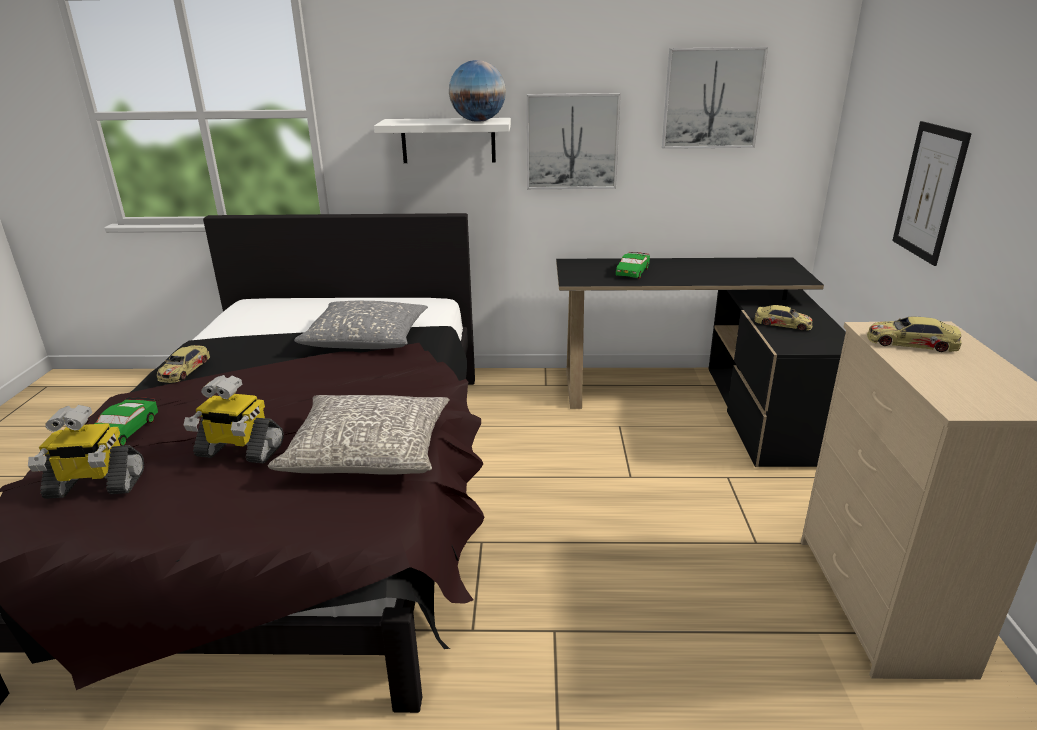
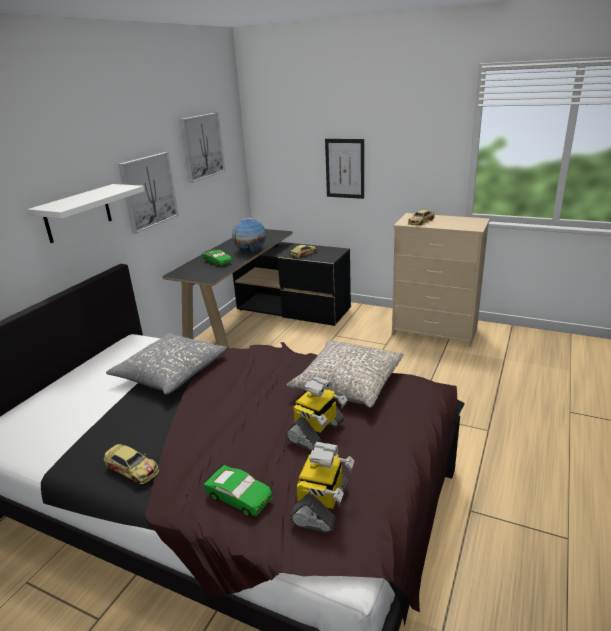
camera: 65 degrees left, 0 degrees up
globe [449,60,506,122] -> globe moved to [232,218,266,252]

